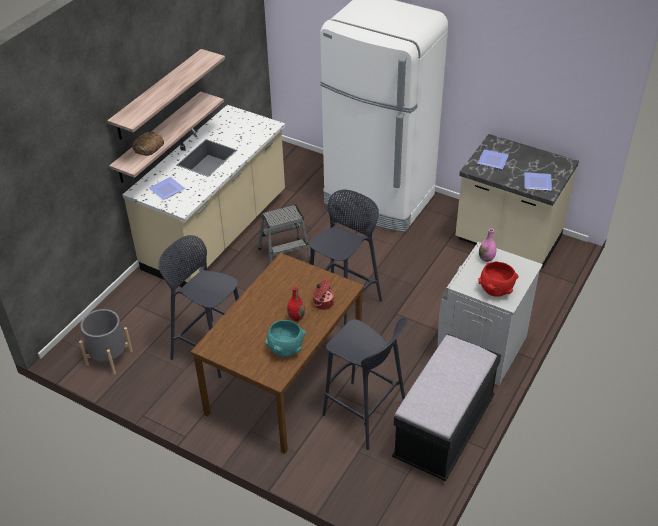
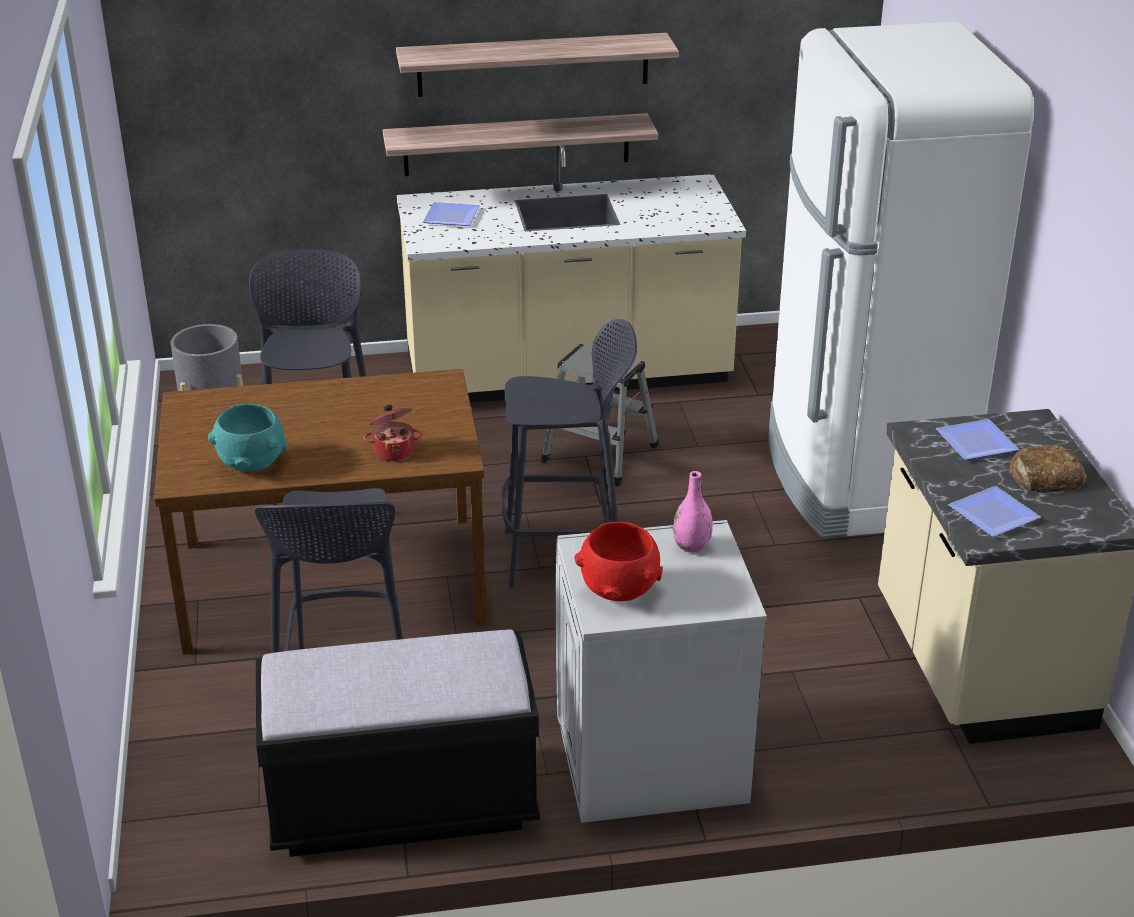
camera: 50 degrees right, 10 degrees down
bread [132,132,164,156] -> bread moved to [1009,445,1087,493]
red vase [287,286,305,321] -> none

